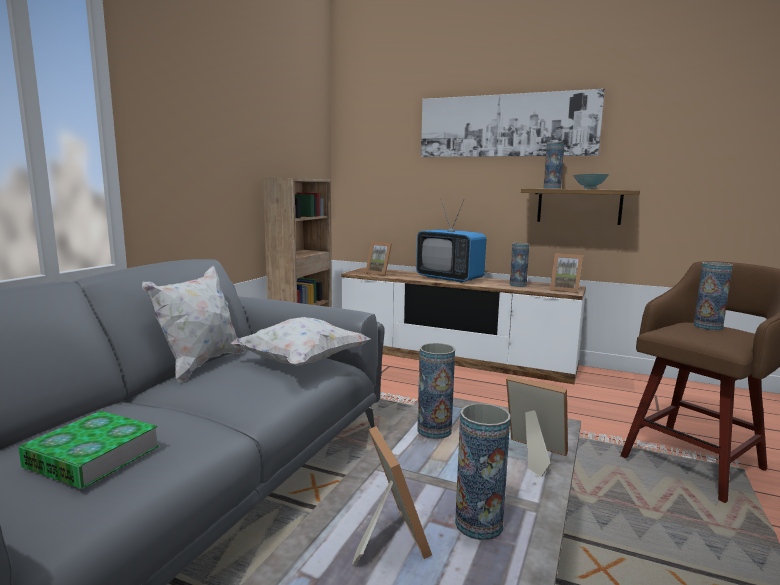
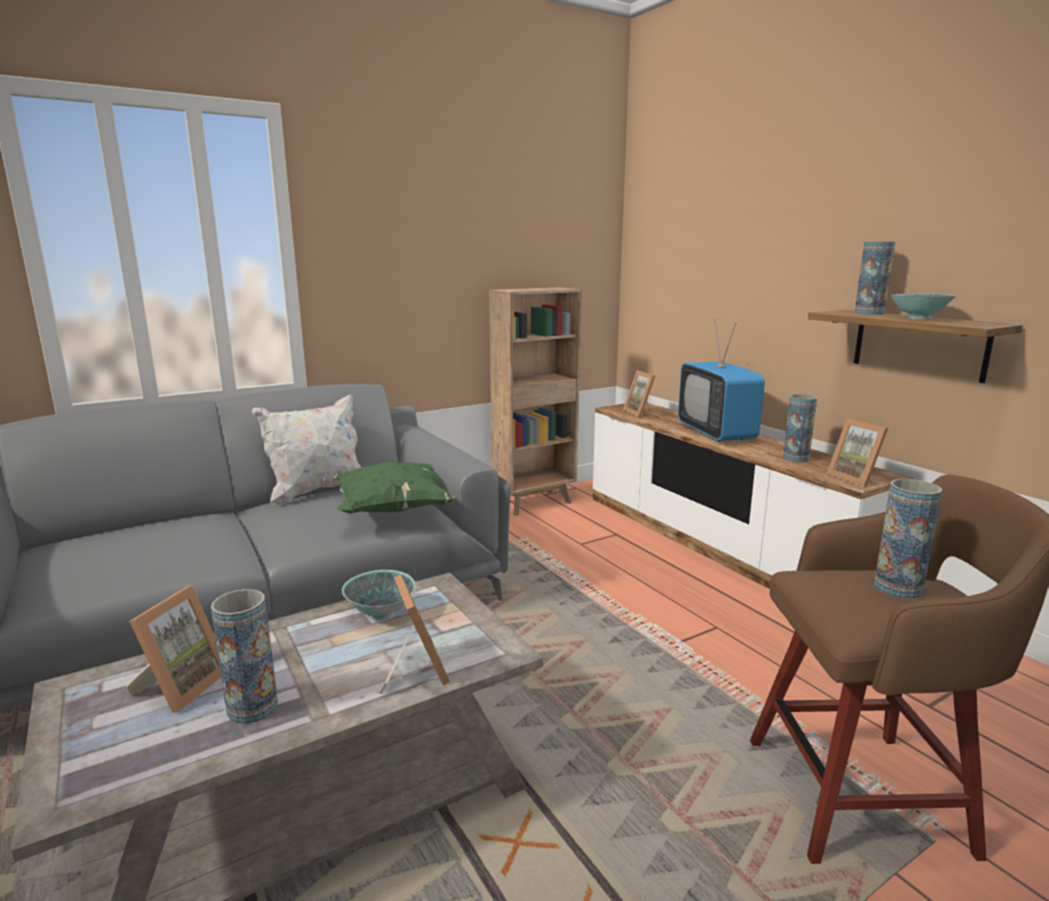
camera: 35 degrees right, 5 degrees up
book [18,411,159,489] -> none
white pillow [231,317,370,367] -> green pillow [333,461,455,514]
vase [417,343,455,439] -> bowl [342,570,415,620]
picture [421,89,605,157] -> none

